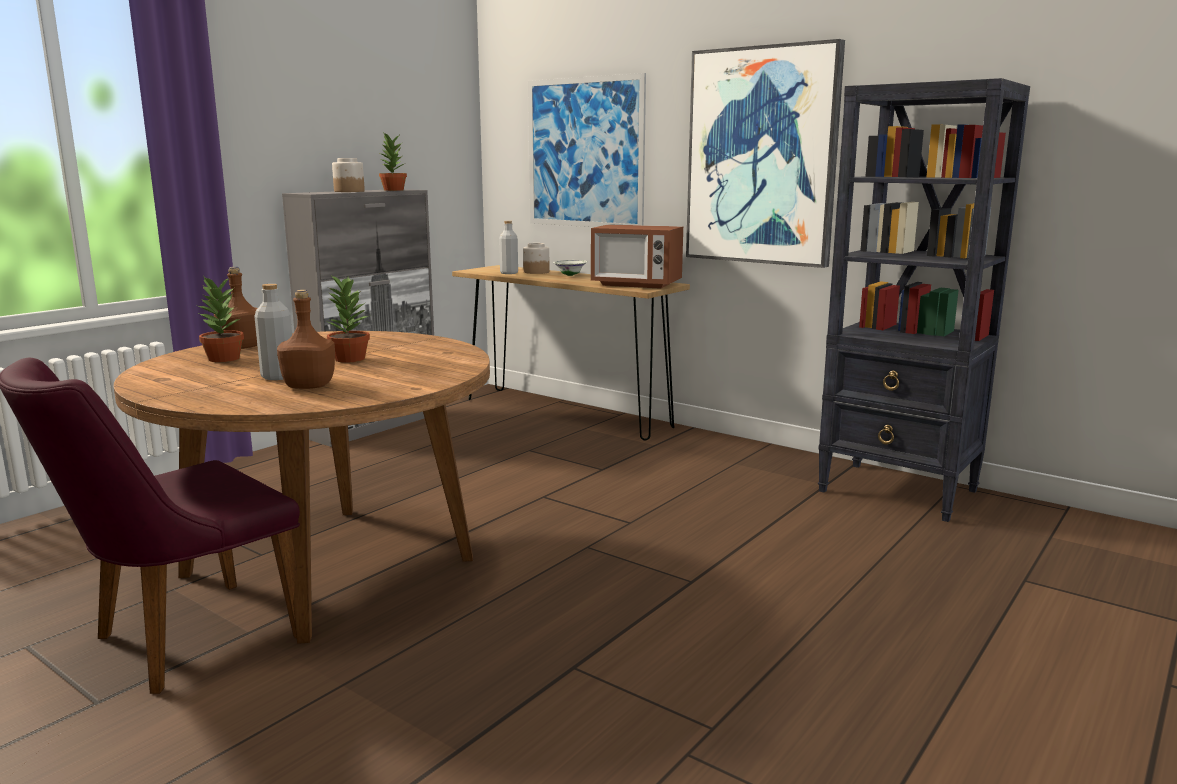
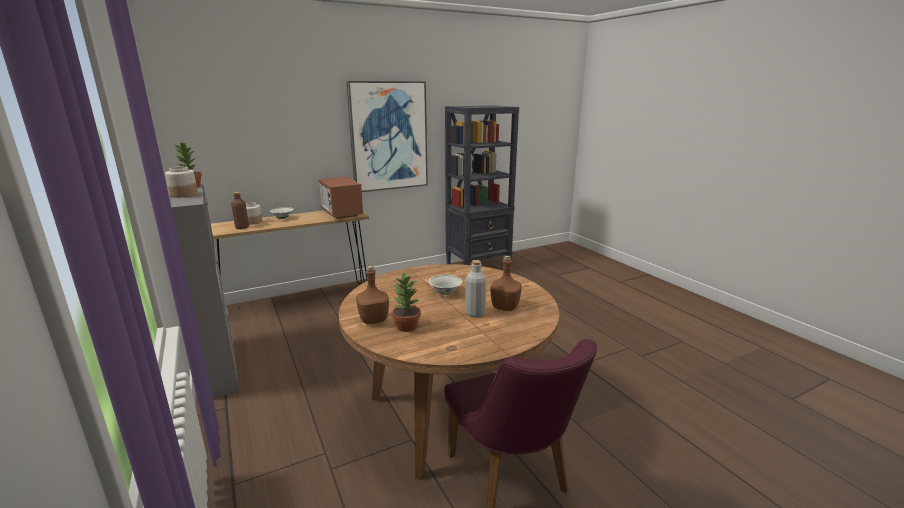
camera: 65 degrees left, 5 degrees up
potted plant [327,275,370,363] -> white bowl [428,275,462,294]
grey bottle [499,221,518,274] -> brown bottle [231,192,249,229]
picture [528,73,646,227] -> none
microwave [591,224,683,289] -> microwave turned 105 degrees clockwise [319,177,363,219]

